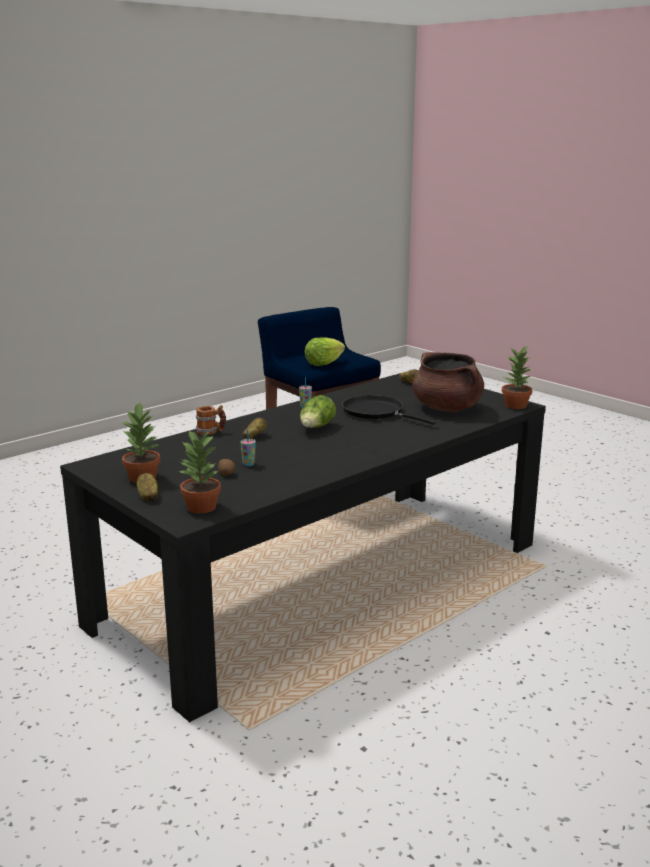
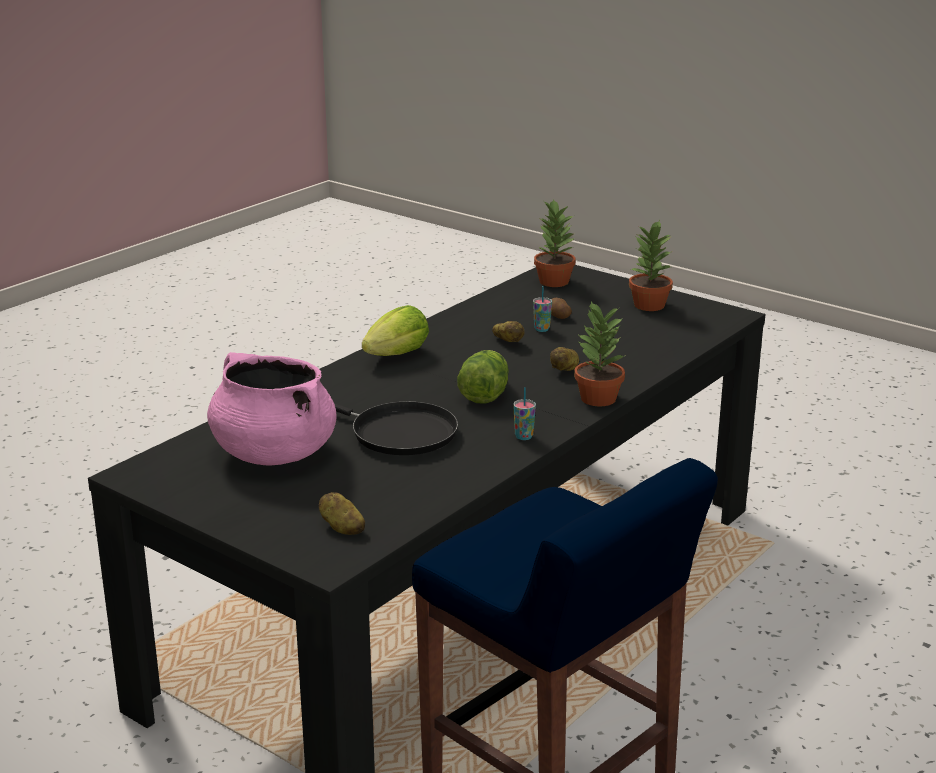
camera: 170 degrees right, 5 degrees up
potato [137,473,158,502] -> potato moved to [492,321,525,342]
mug [196,405,226,435] -> none
lettuce [305,337,345,366] -> lettuce moved to [362,305,429,356]
brown cooking pot [412,352,484,412] -> pink cooking pot [207,352,336,465]
potted plant [502,345,532,409] -> potted plant moved to [574,302,626,406]

